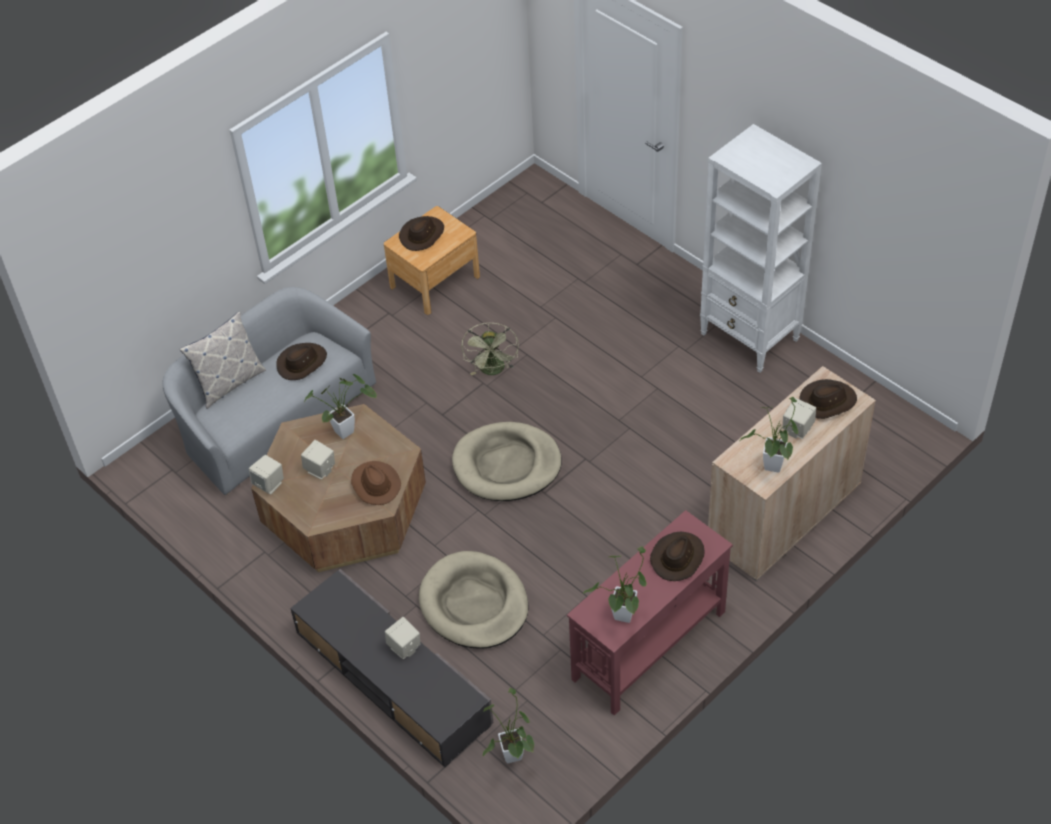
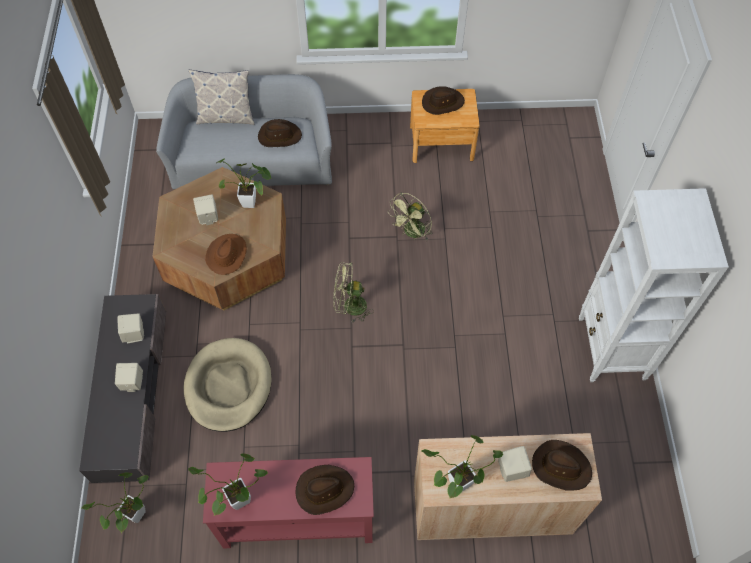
camera: 40 degrees right, 10 degrees up
beige speaker [249,455,284,495] -> beige speaker moved to [117,313,144,344]
beige dog bed [452,422,562,501] -> green fan [333,262,374,322]

